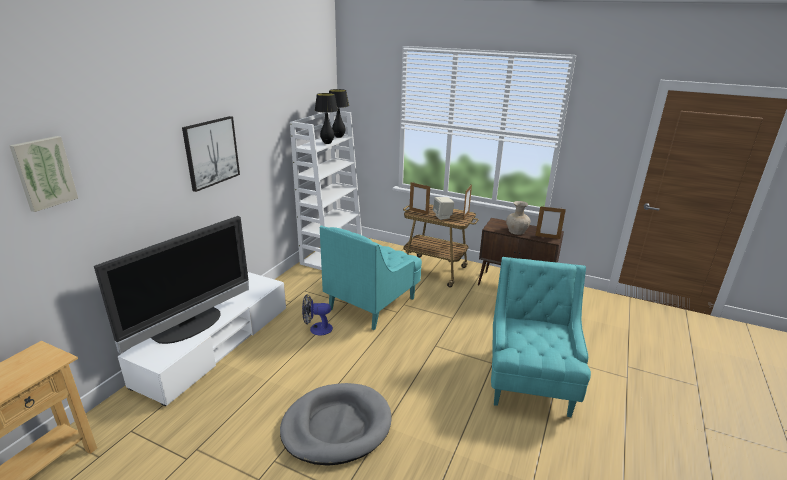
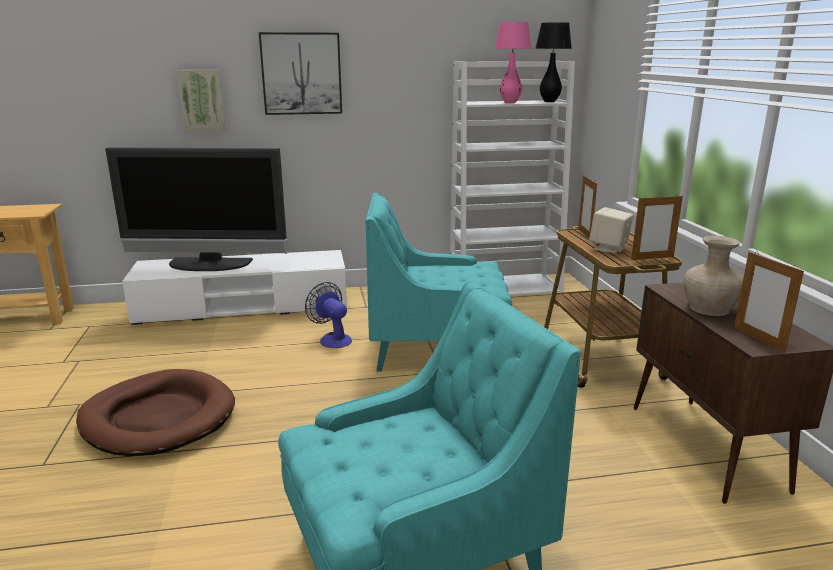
camera: 55 degrees right, 5 degrees down
picture [9,136,78,212] -> picture moved to [177,70,226,132]
grey dog bed [280,383,391,466] -> brown dog bed [76,369,235,456]
black table lamp [315,93,338,144] -> pink table lamp [495,22,531,103]

